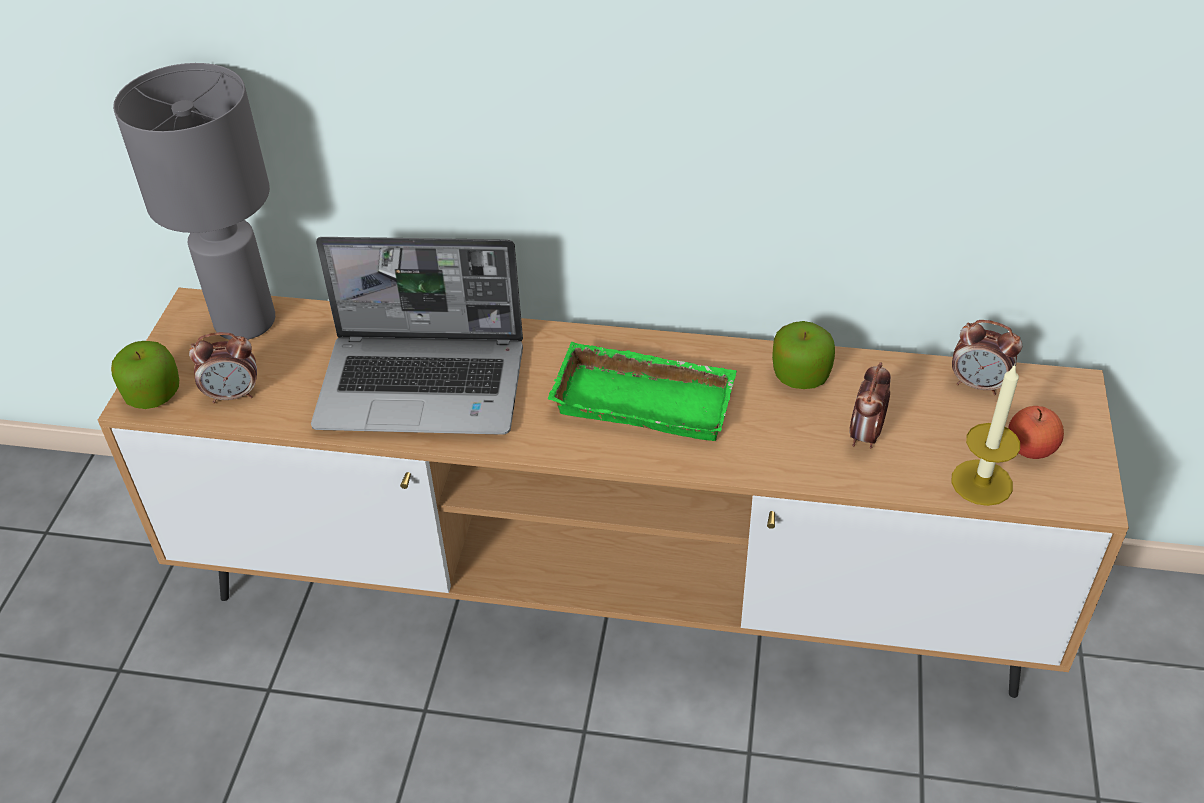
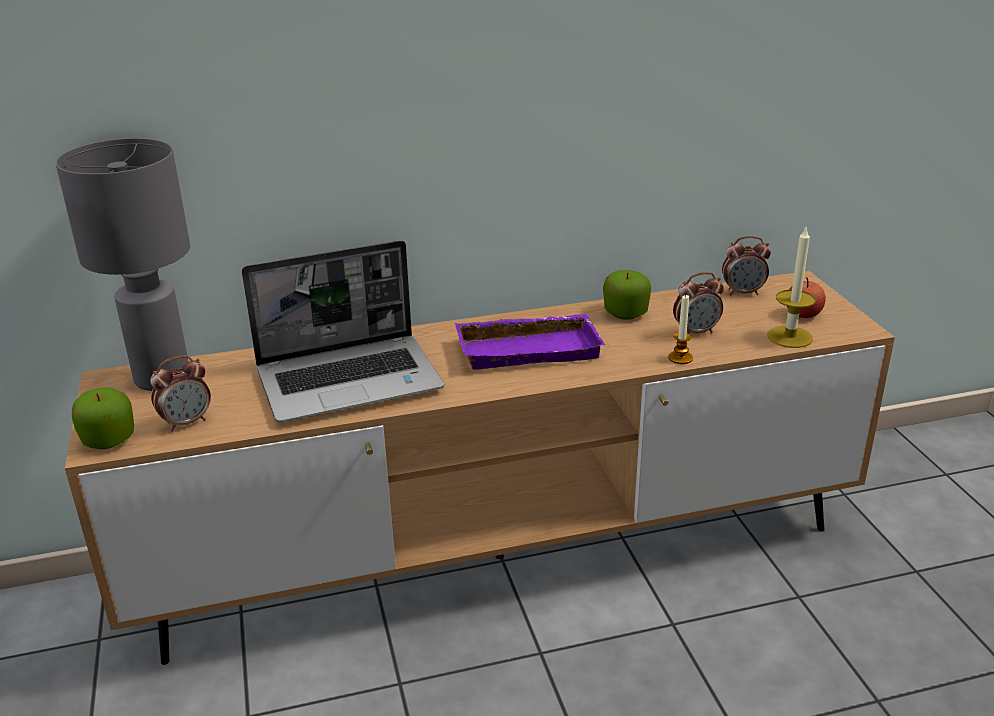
camera: 25 degrees left, 15 degrees down
green tray [548,342,737,441] -> purple tray [455,314,605,369]
alarm clock [849,363,891,448] -> alarm clock turned 105 degrees counterclockwise [673,272,724,334]
none -> candle [669,295,693,364]

